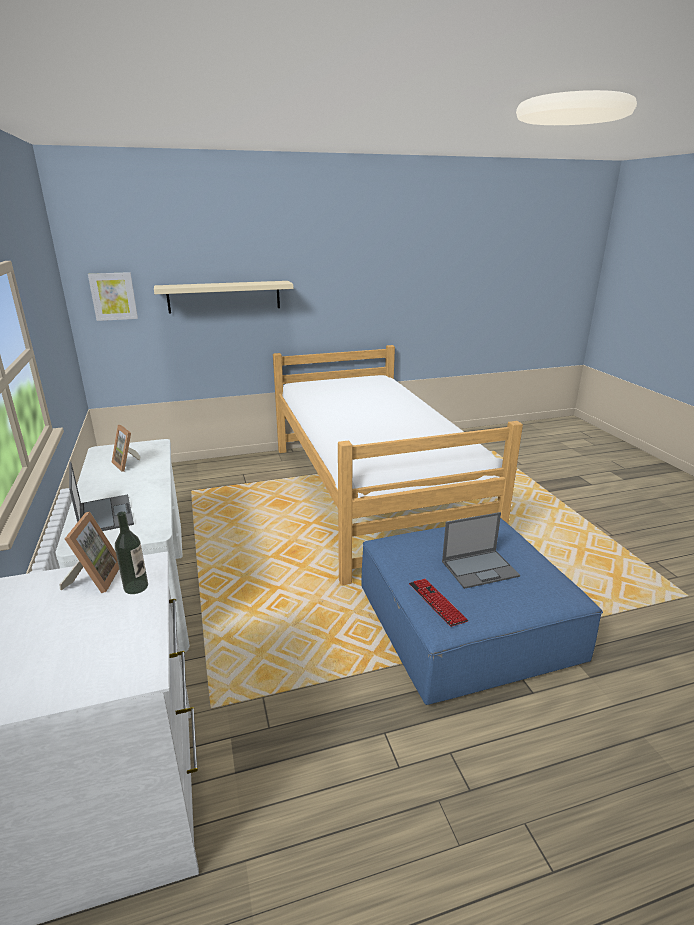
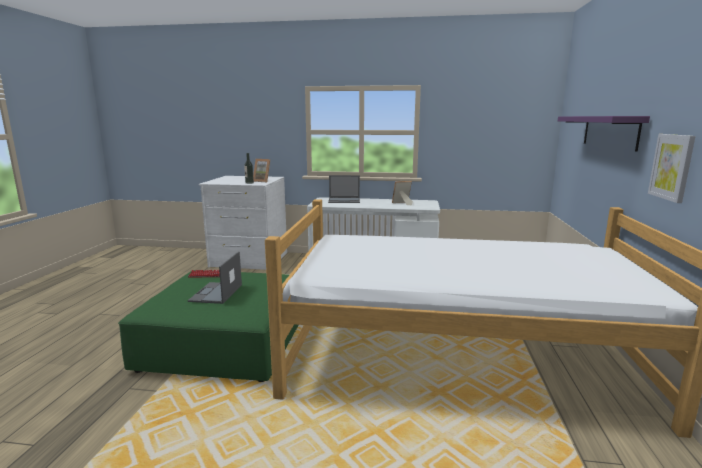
camera: 115 degrees right, 10 degrees down
picture [88,272,138,321] -> picture moved to [648,134,695,203]
beige shelf [154,281,293,313] -> purple shelf [558,116,650,152]
blue ottoman [361,518,603,705] -> green ottoman [118,270,298,382]

